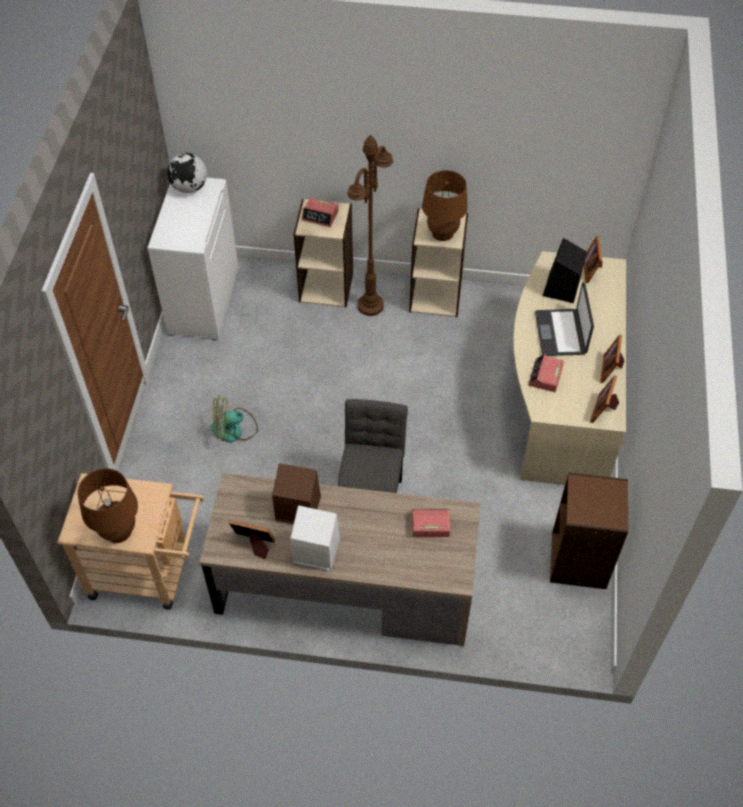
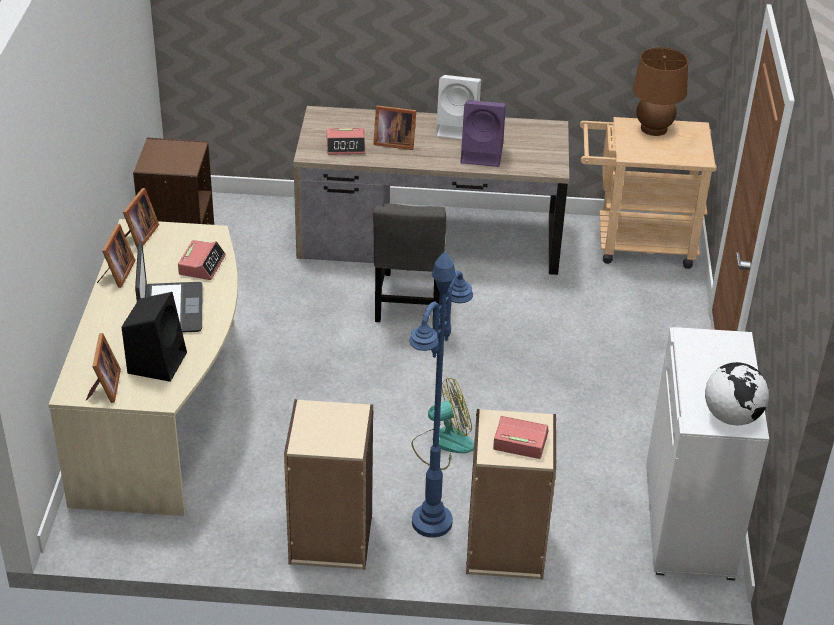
camera: 175 degrees right, 15 degrees down
fan [211,395,258,442] -> fan moved to [411,378,474,470]
picture frame [229,520,275,559] -> picture frame moved to [373,106,416,150]
brown speaker [272,463,321,524] -> purple speaker [461,100,506,167]
brown floor lamp [347,135,393,316] -> blue floor lamp [409,252,473,538]
brown table lamp [422,170,468,241] -> none

